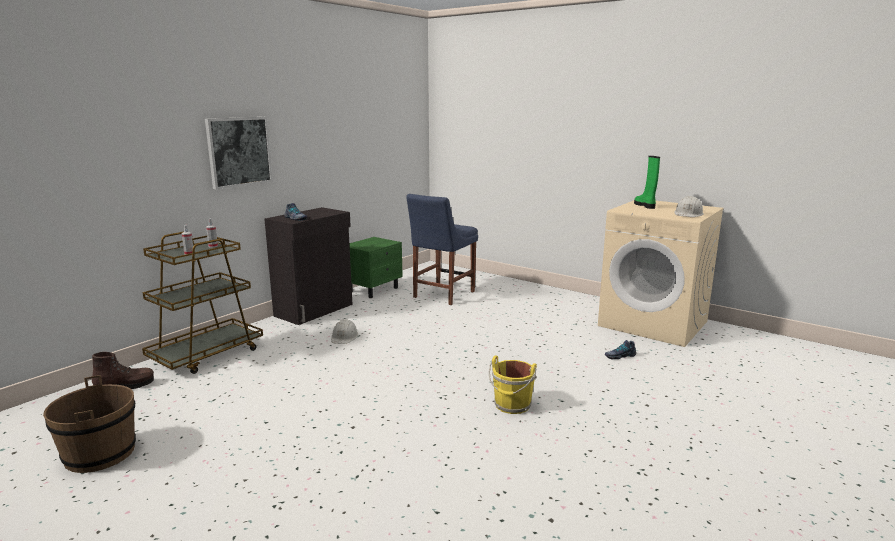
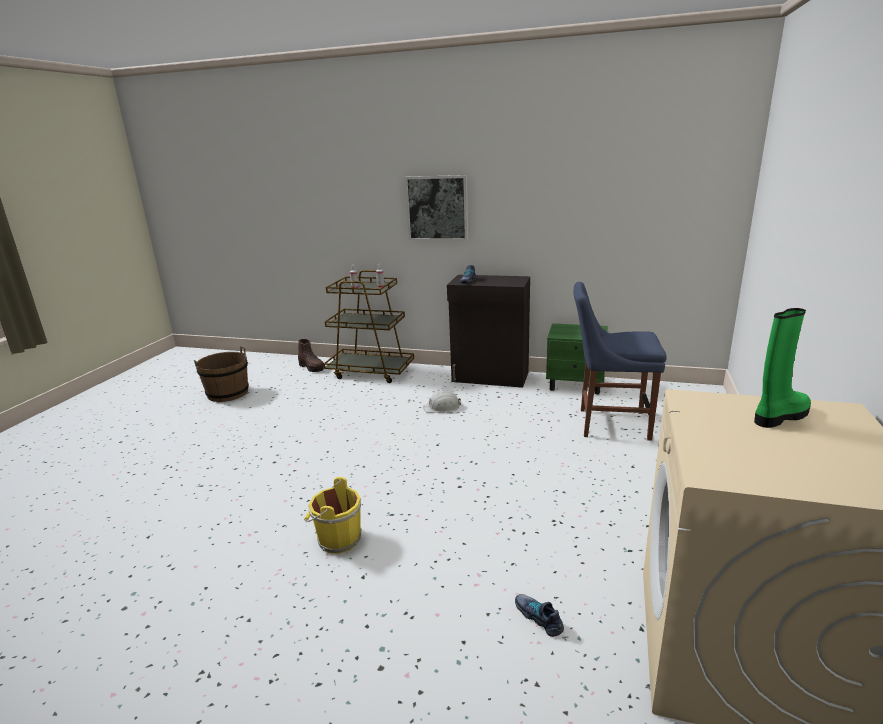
camera: 70 degrees right, 5 degrees up
white hard hat [674,196,704,217] -> none

